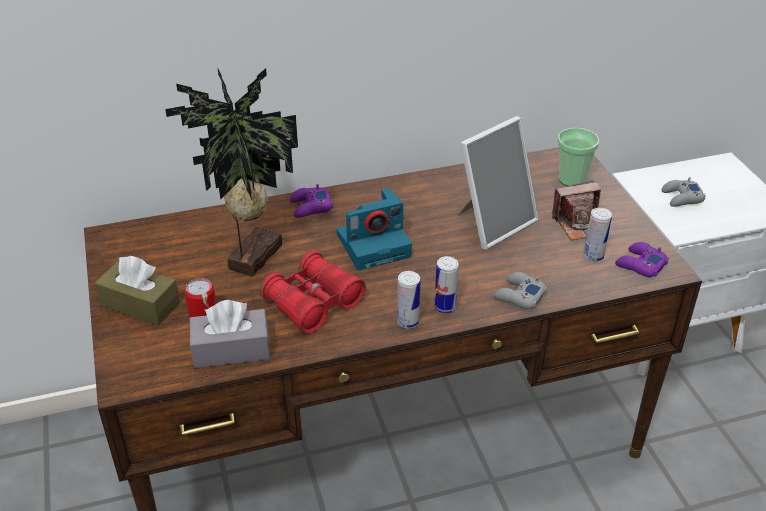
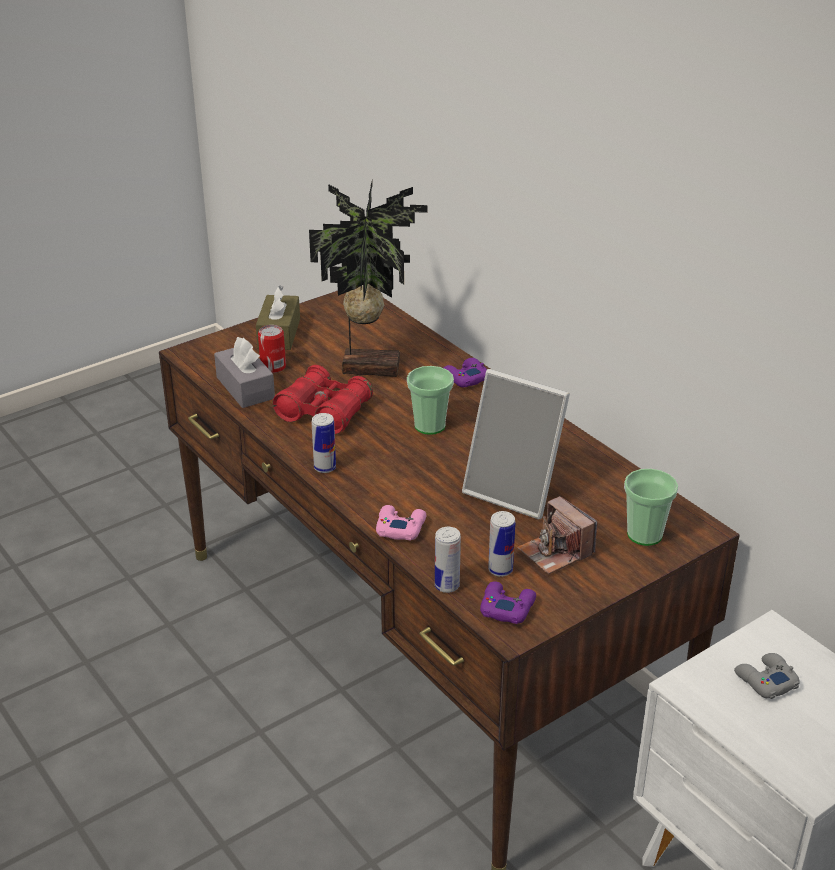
camera: 70 degrees right, 5 degrees down
camera [337,188,412,271] -> cup [407,366,454,435]
can [434,256,459,313] -> can moved to [435,527,461,593]
grey game controller [493,272,547,309] -> pink game controller [376,505,426,540]

